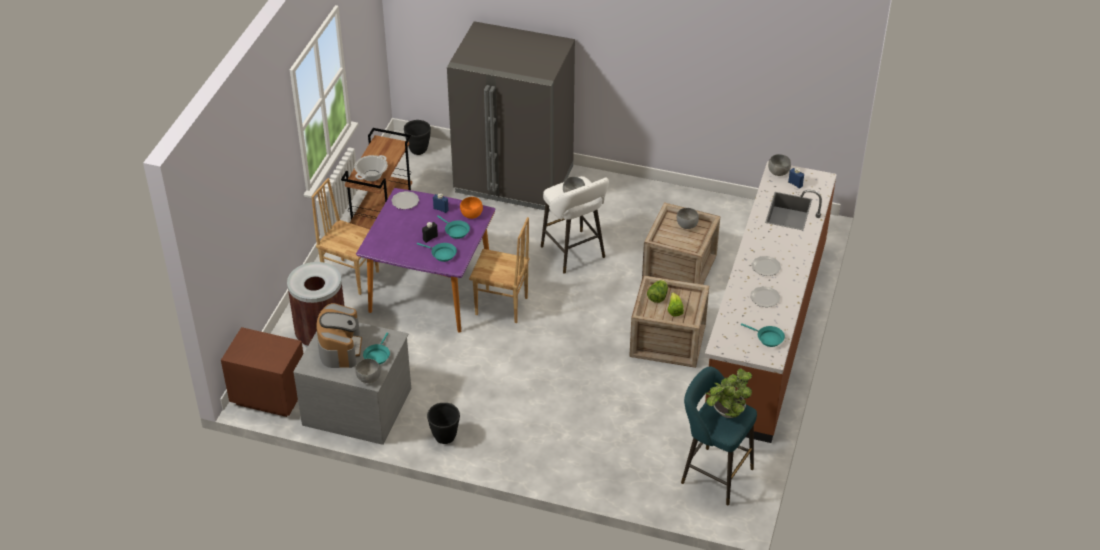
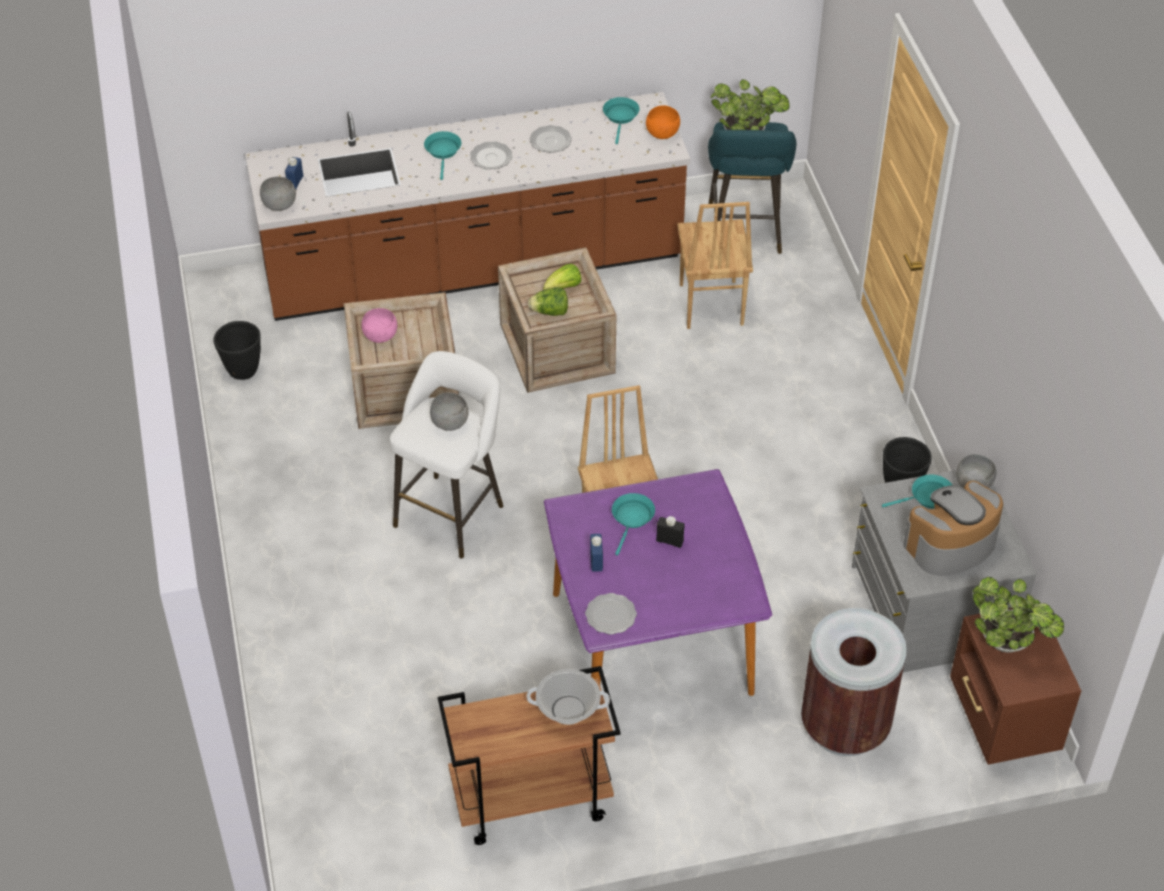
camera: 120 degrees left, 5 degrees up
brown chair [311,178,379,295] -> brown chair moved to [677,202,753,329]
black planter [404,120,431,155] -> black planter moved to [214,321,261,380]
turquoise frying pan [417,243,457,262] -> turquoise frying pan moved to [424,131,461,180]
grey fridge [447,21,575,212] -> none
orange bowl [460,197,483,219] -> orange bowl moved to [646,106,680,139]
grey bowl [677,208,699,229] -> pink bowl [361,308,397,343]
none -> potted plant [972,577,1064,653]

